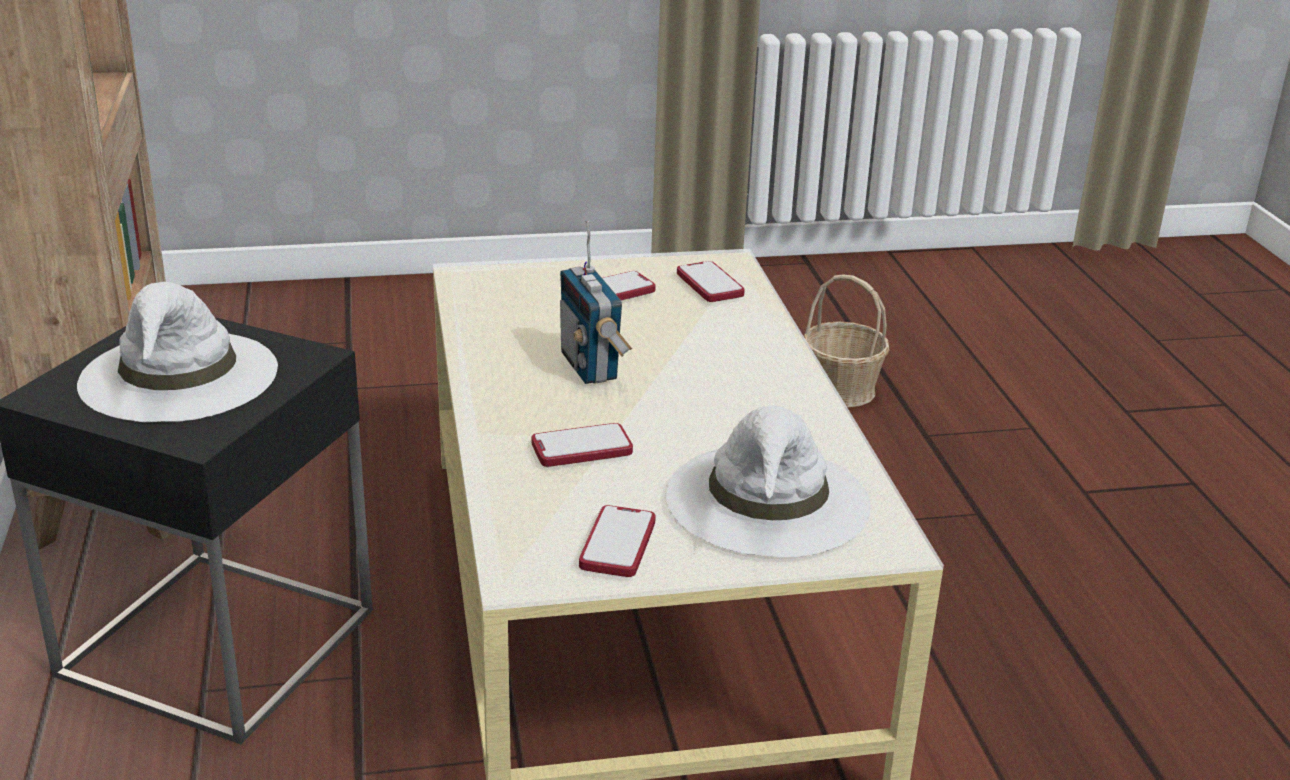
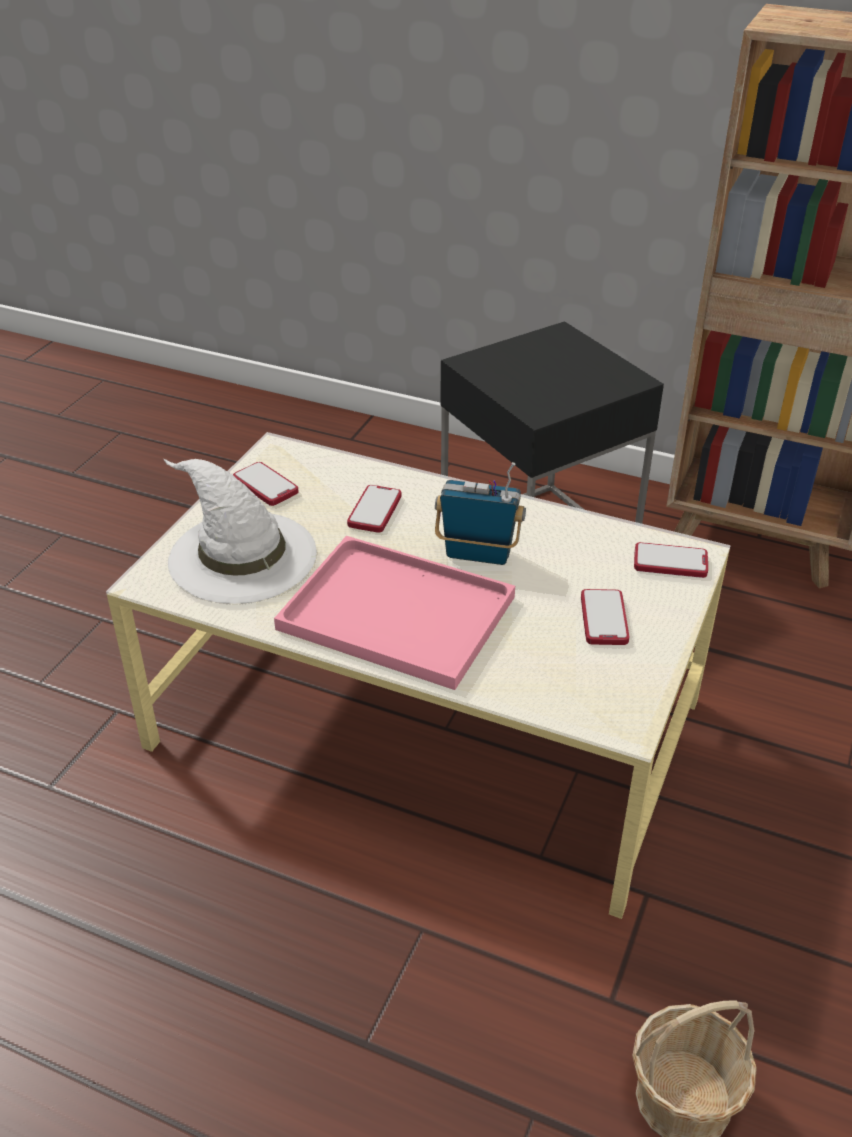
camera: 125 degrees right, 10 degrees up
white hat [77,282,278,422] -> none
phone [677,261,745,302] -> phone moved to [634,542,708,578]
none -> pink tray [274,536,515,690]

